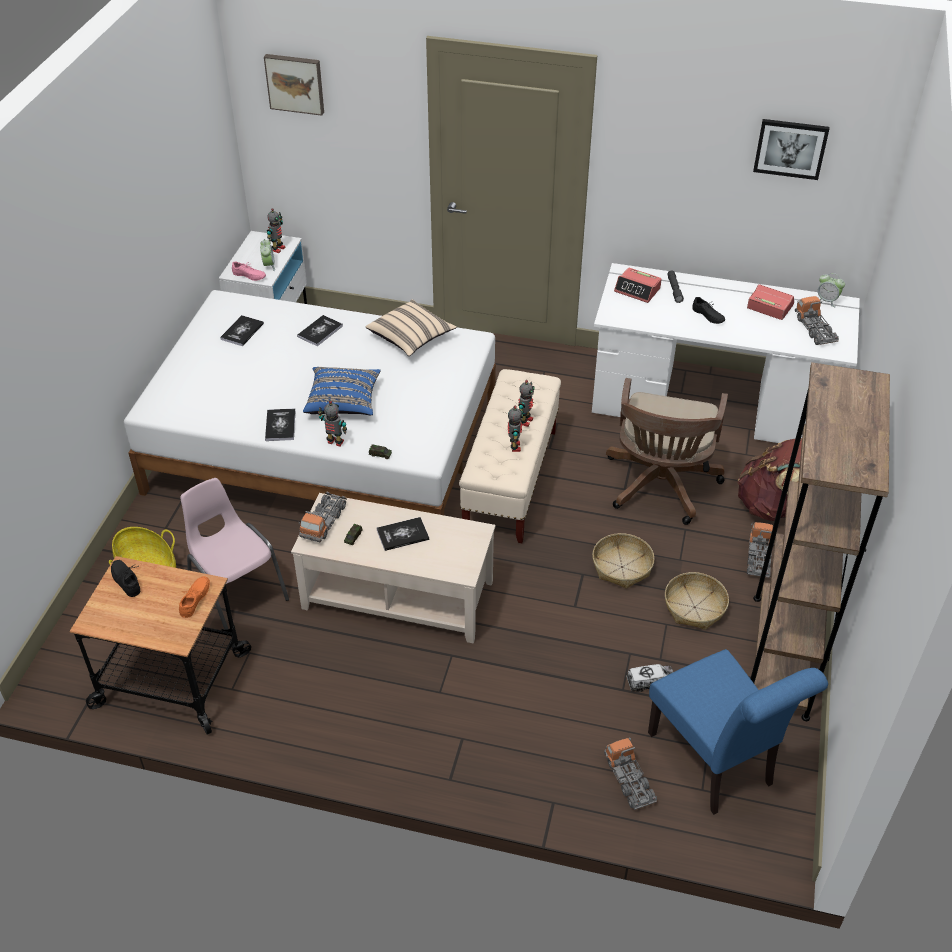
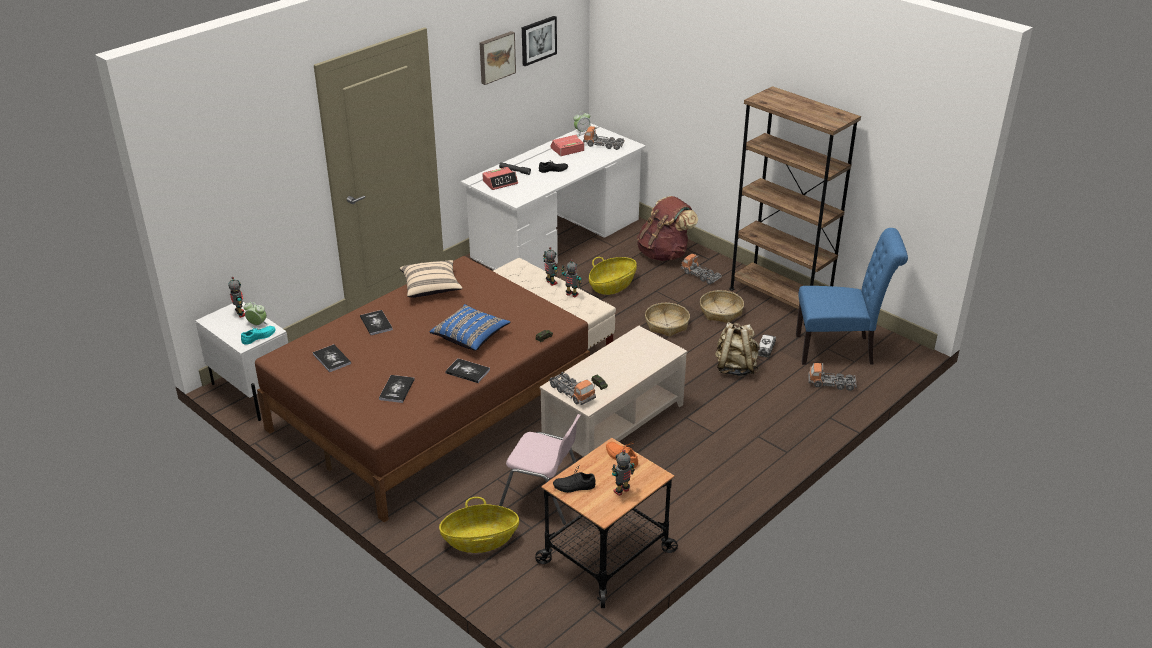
camera: 60 degrees left, 10 degrees down
white bed [124,290,496,515] -> brown bed [255,256,590,522]
pink chair [180,478,289,630] -> pink chair turned 150 degrees counterclockwise [499,414,581,525]
pink shoe [232,261,266,281] -> turquoise shoe [241,326,276,345]
picture [264,54,324,116] -> picture moved to [480,31,516,85]
toy robot [318,401,347,447] -> toy robot moved to [612,450,635,496]
book [377,517,429,551] -> book moved to [379,375,415,403]
brown office chair [606,378,728,525] -> basket [589,257,637,295]
none -> beige backpack [715,322,760,376]

